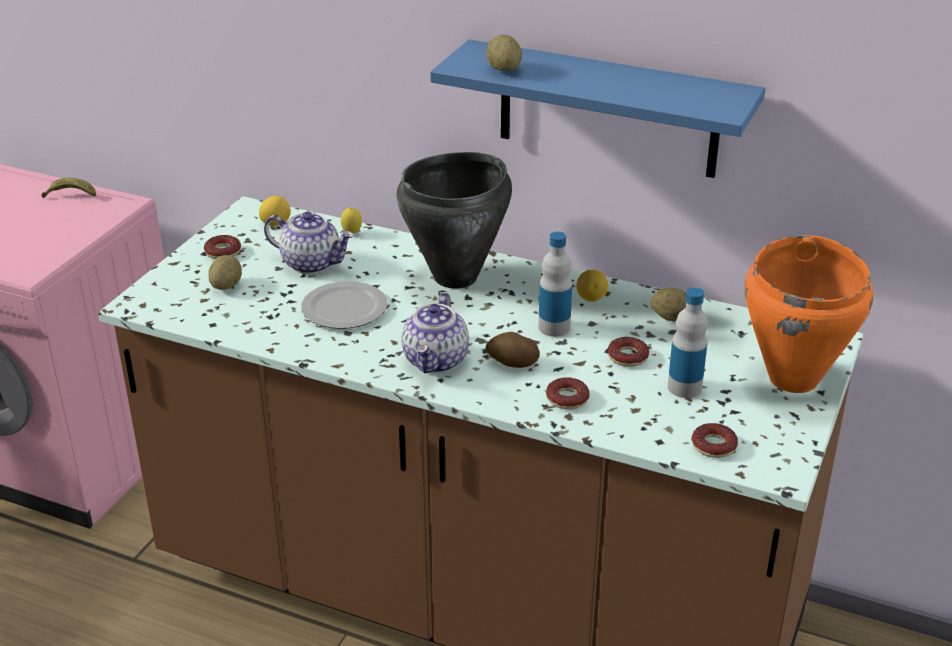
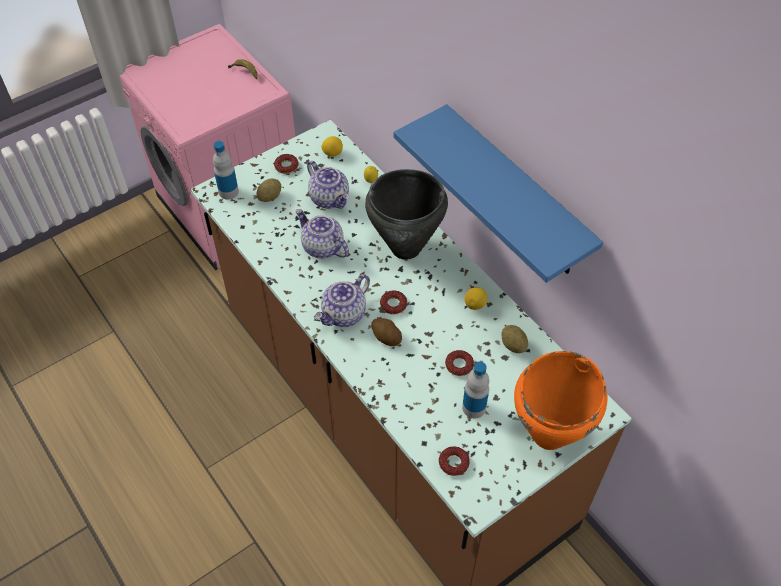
camera: 30 degrees right, 20 degrees up
plate [301,281,388,329] -> teapot [295,209,349,258]
potato [486,34,522,71] -> none
bottle [538,232,572,337] -> bottle moved to [213,141,239,200]
donut [546,377,590,410] -> donut moved to [380,290,407,315]

